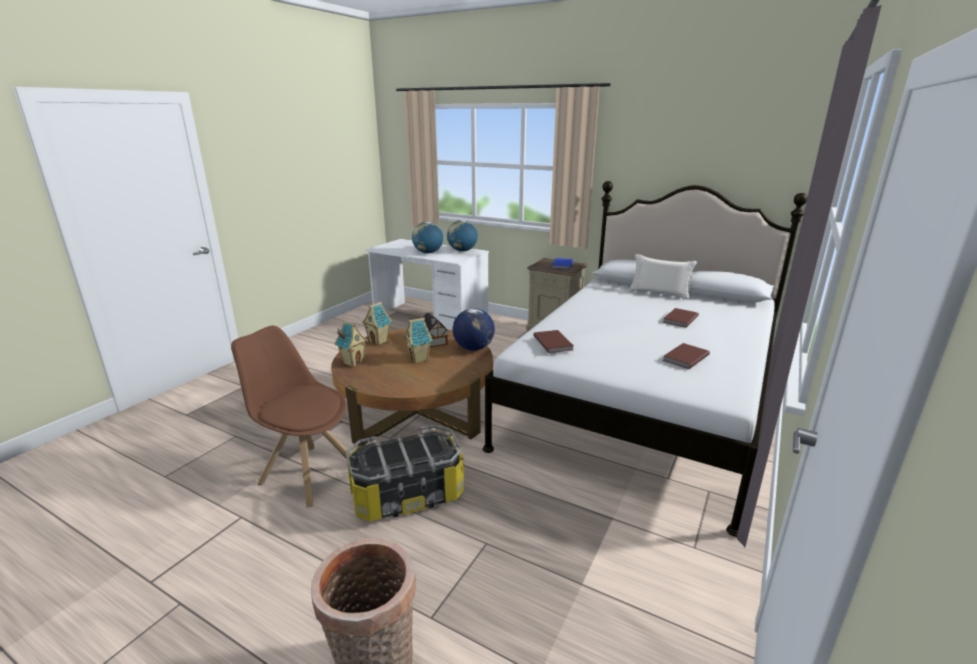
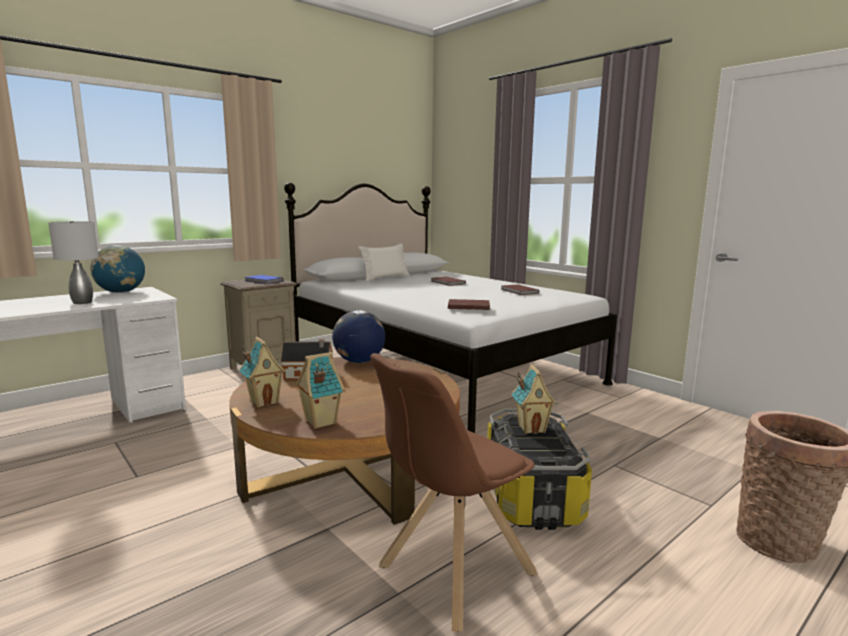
camera: 70 degrees left, 10 degrees down
toy house [403,318,432,363] -> toy house moved to [512,364,557,434]
globe [412,222,443,253] -> grey table lamp [48,221,99,304]

